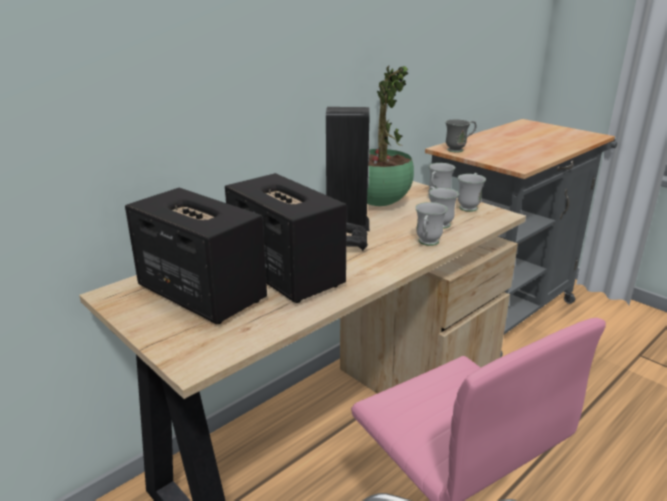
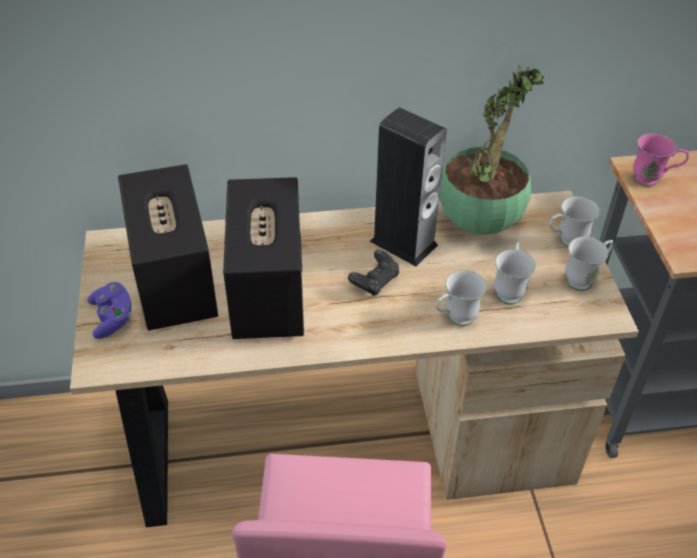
camera: 35 degrees right, 20 degrees up
grey mug [445,119,476,153] -> pink mug [633,134,689,186]
none -> purple game controller [87,282,131,339]

